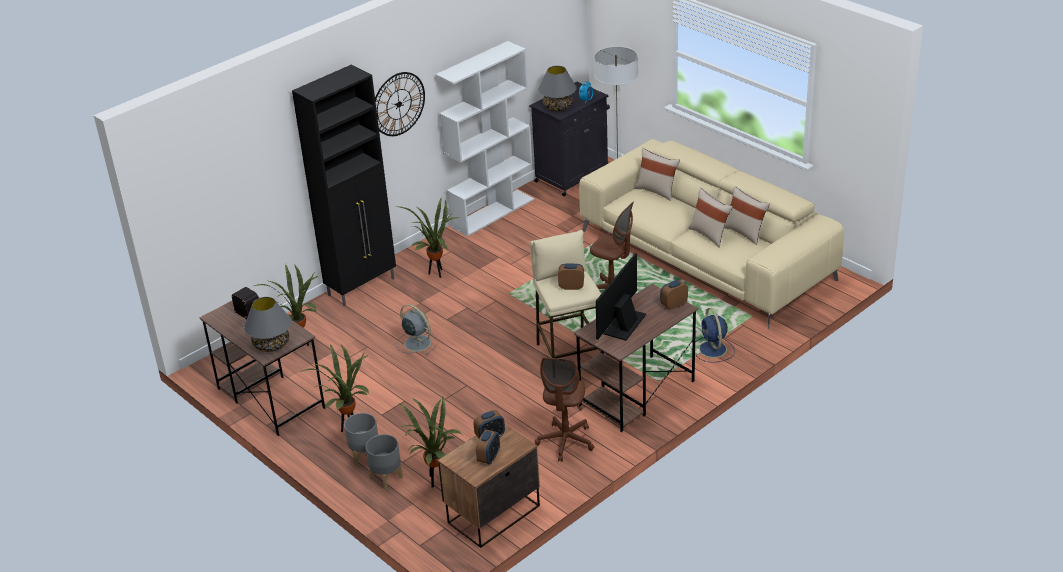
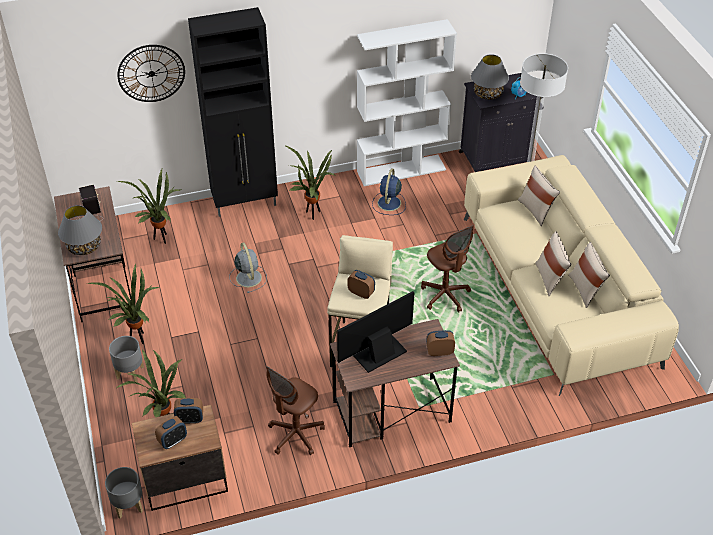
camera: 25 degrees right, 10 degrees up
grey planter [366,434,403,489] -> grey planter moved to [105,467,143,519]
wall clock [375,72,425,136] -> wall clock moved to [118,45,185,102]
blue fan [695,308,735,363] -> blue fan moved to [372,168,406,215]

